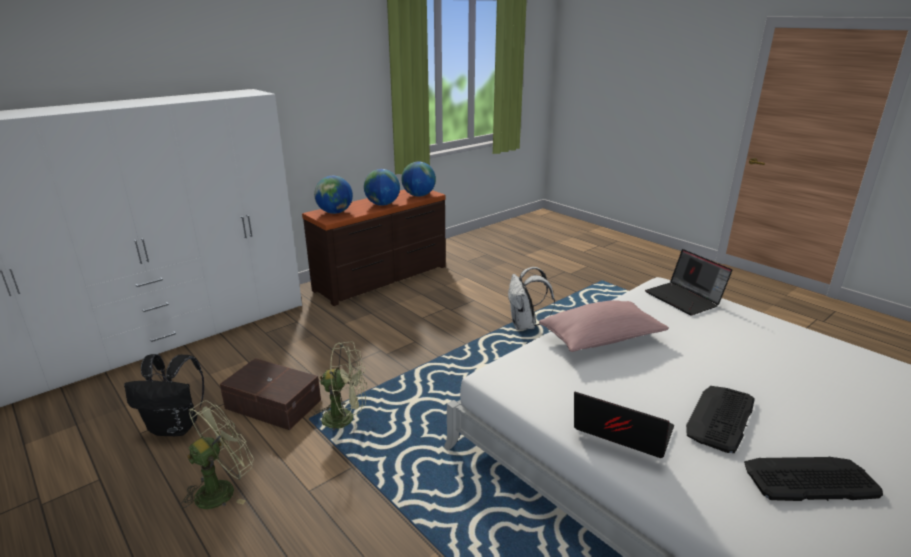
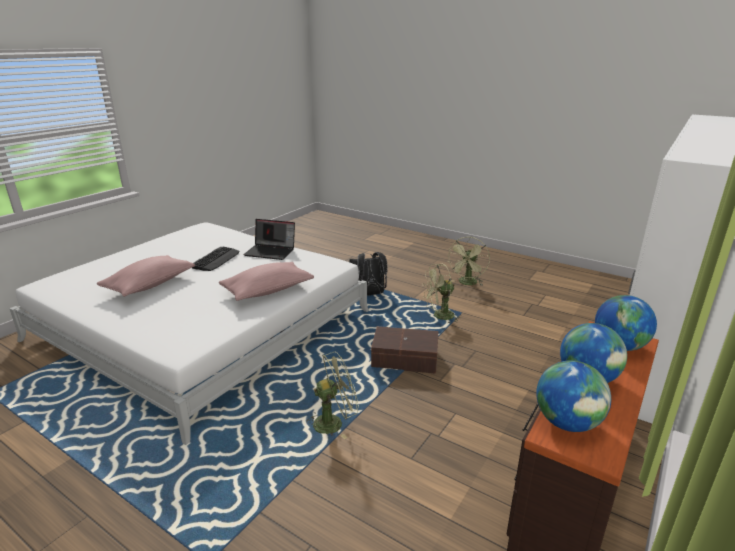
camera: 165 degrees right, 0 degrees up
black backpack [124,354,204,436] -> black backpack moved to [349,252,388,296]
brown storage box [220,358,321,430] -> brown storage box moved to [371,326,438,374]
white backpack [508,267,555,330] -> green fan [306,352,359,439]
laptop [645,249,732,315] -> none
keyboard [744,457,883,501] -> none
none -> pink pillow [97,255,195,297]

